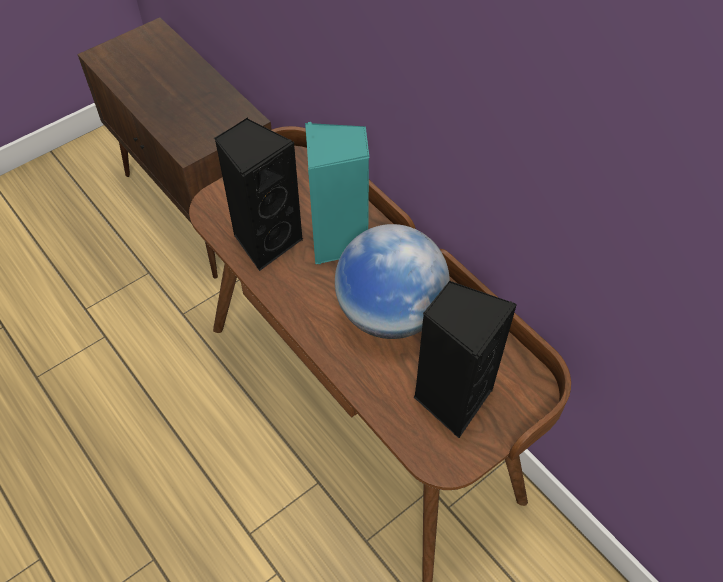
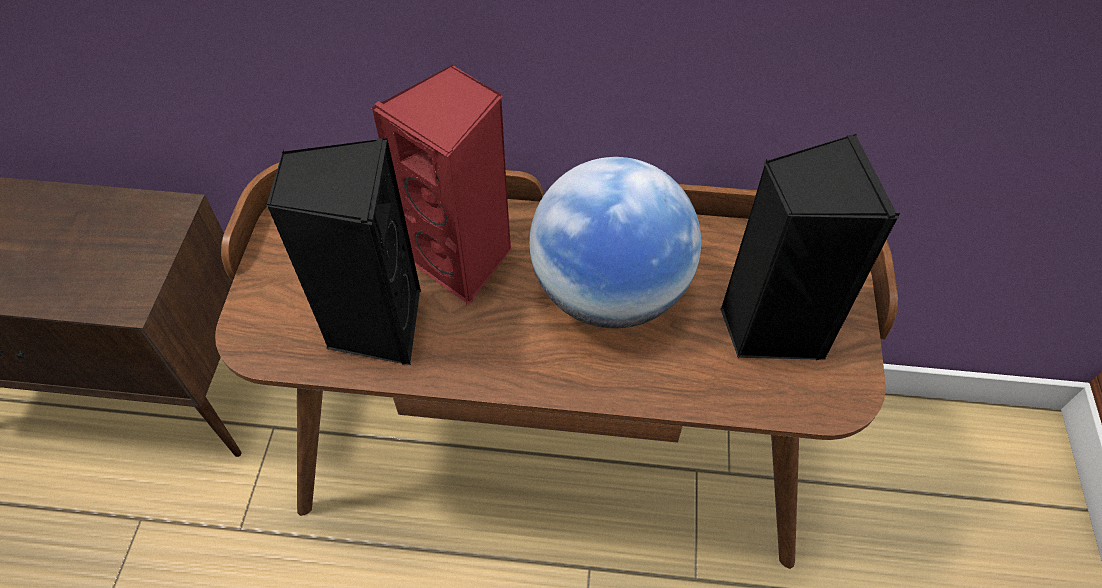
camera: 45 degrees left, 0 degrees up
turquoise speaker [305,122,369,264] -> red speaker [371,65,512,305]

